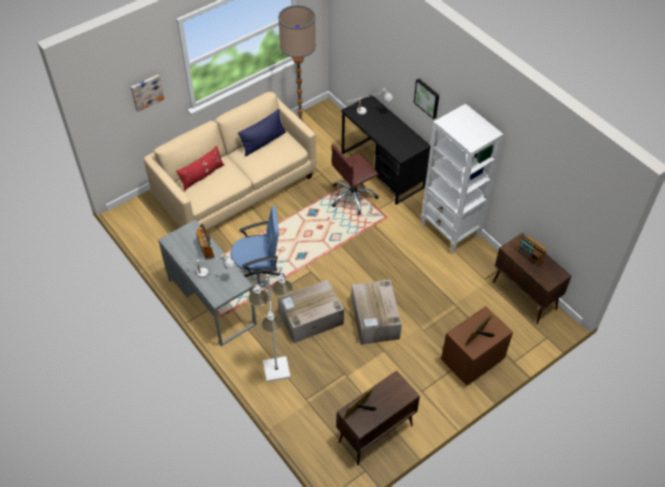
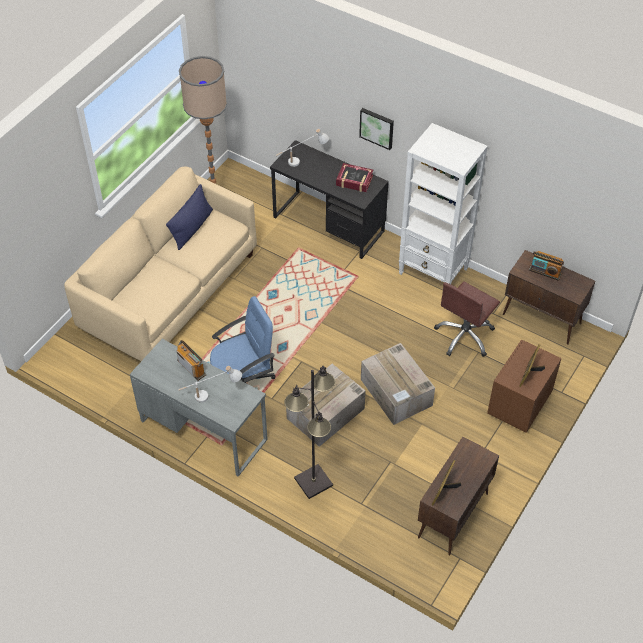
camera: 20 degrees left, 0 degrees up
picture [131,74,164,112] -> none
red pillow [176,146,225,191] -> none
white floor lamp [248,274,293,382] -> black floor lamp [285,366,335,499]
brown office chair [331,144,378,215] -> brown office chair moved to [434,281,500,357]
none -> book [336,163,373,192]

